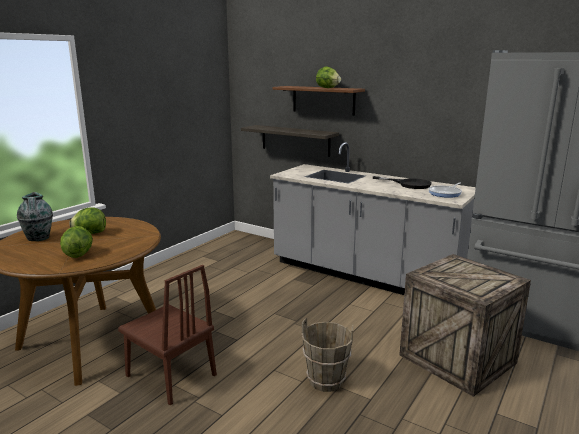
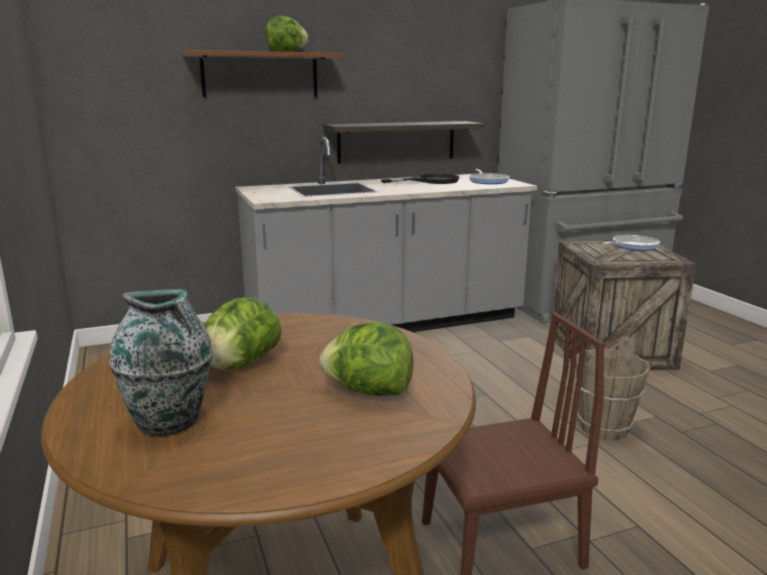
camera: 55 degrees left, 0 degrees up
shelf [241,125,339,157] -> shelf moved to [323,121,485,163]
none -> frying pan [603,235,660,251]

